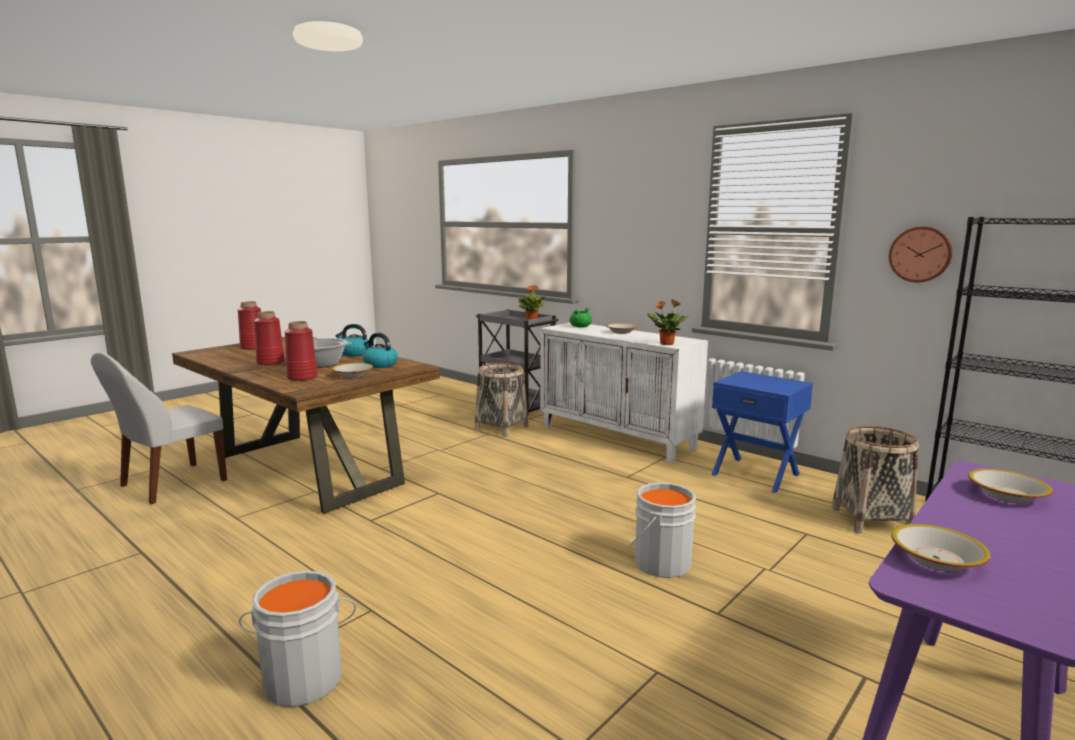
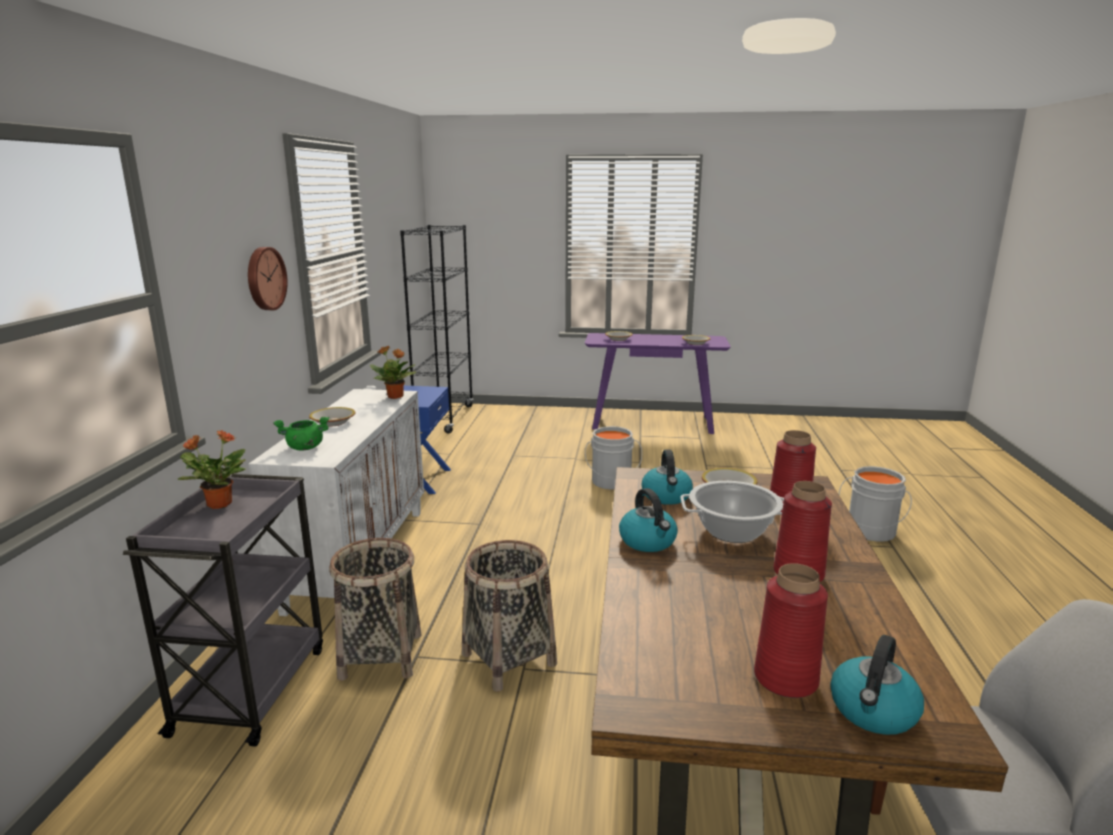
camera: 125 degrees left, 5 degrees up
basket [831,426,919,534] -> basket moved to [462,540,557,692]
wall clock [889,226,953,282] -> wall clock moved to [248,247,288,310]
none -> kettle [830,635,924,735]

